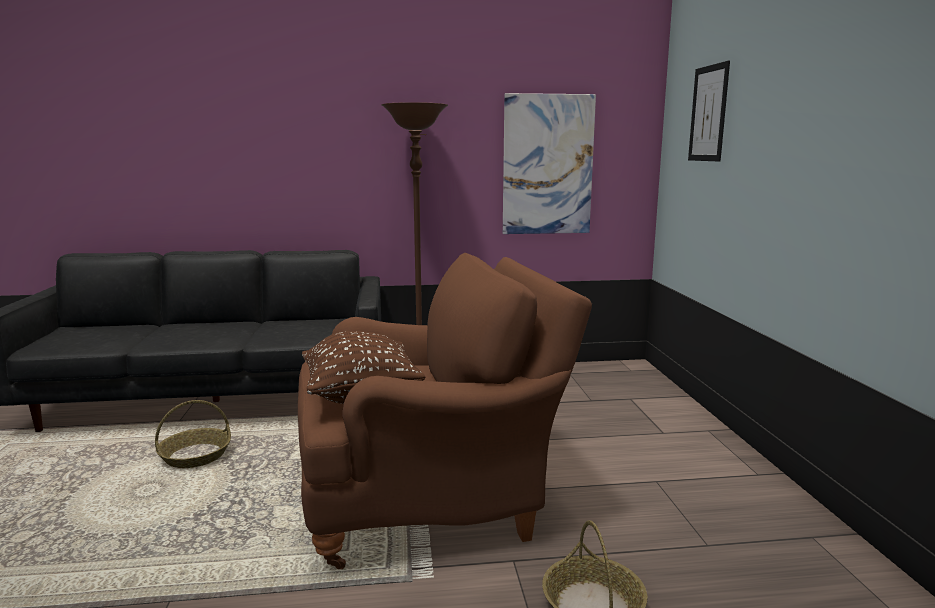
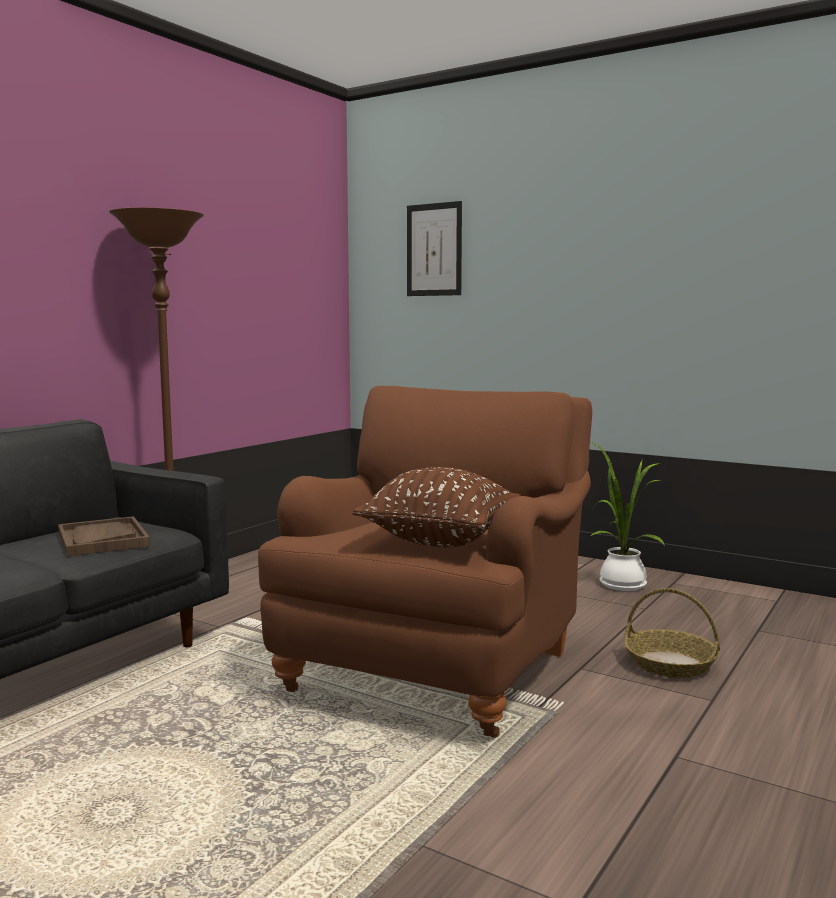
camera: 50 degrees left, 5 degrees down
basket [155,400,231,468] -> none
picture [503,93,596,234] -> none
none -> brown tray [58,516,150,556]
none -> potted plant [591,442,665,591]

